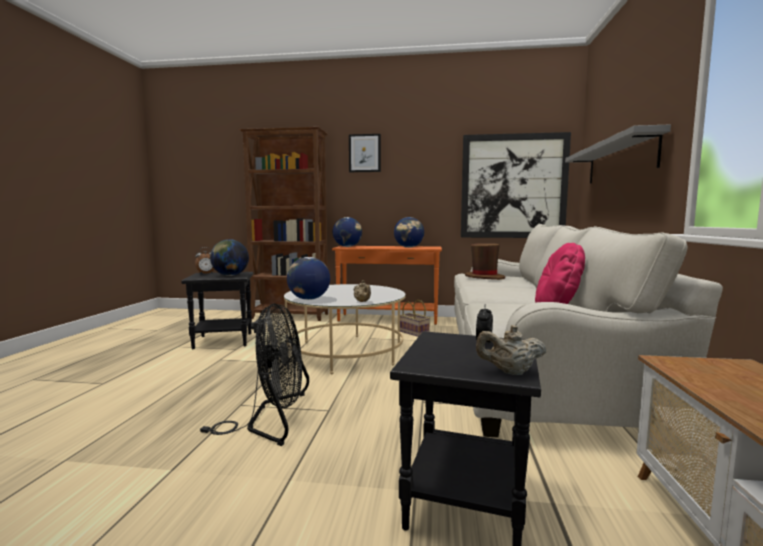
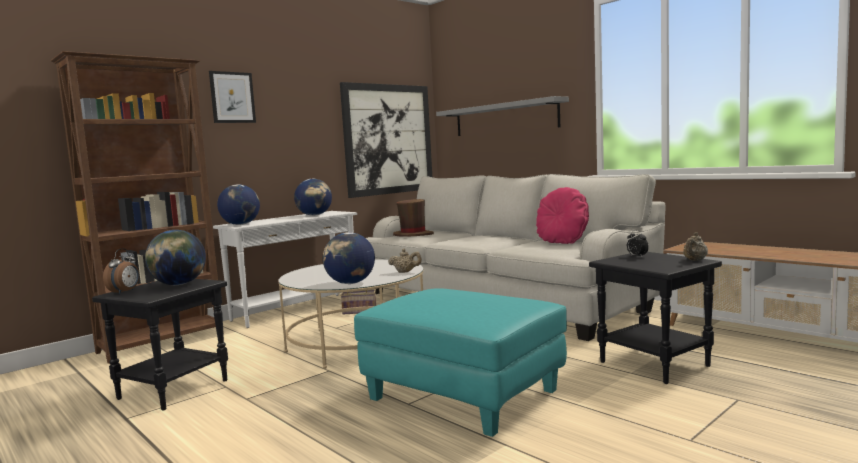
camera: 50 degrees left, 0 degrees up
black fan [199,303,309,446] -> turquoise ottoman [354,288,567,437]
orange console table [332,246,442,325] -> white console table [213,211,357,328]

